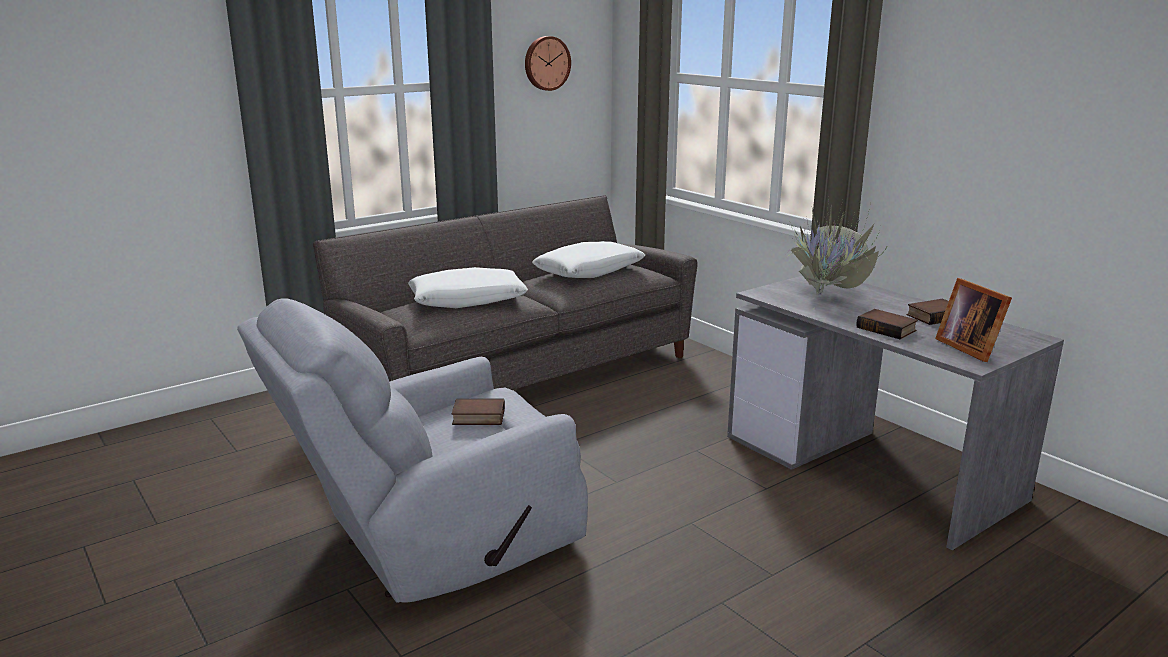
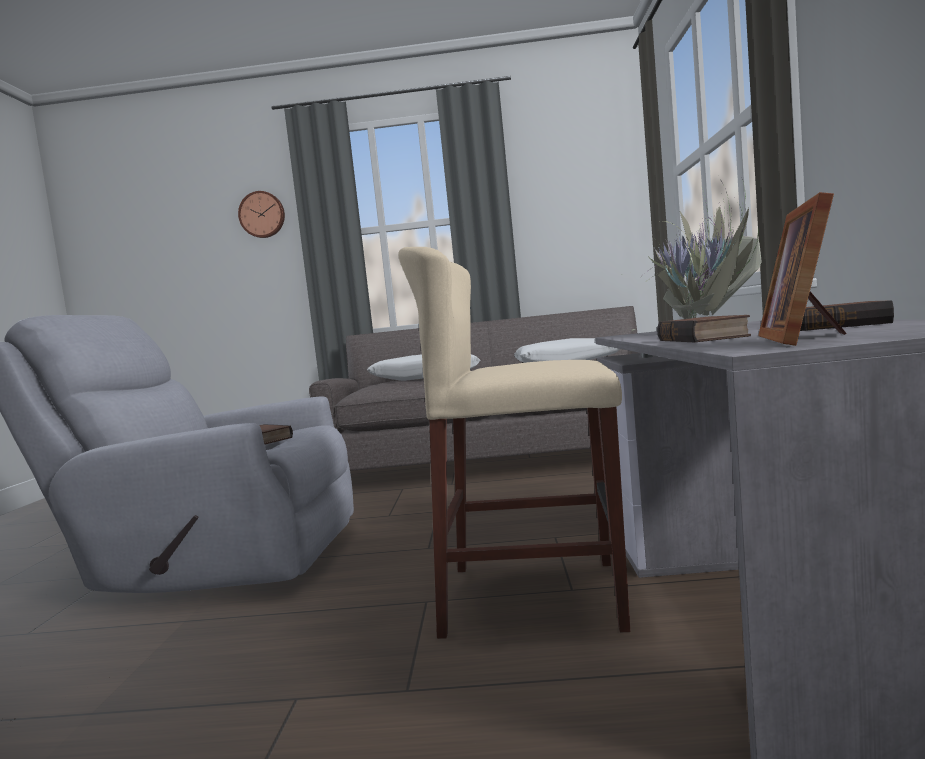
camera: 40 degrees right, 15 degrees down
wall clock [525,36,571,91] -> wall clock moved to [238,191,285,238]
none -> beige stool [399,247,630,639]

